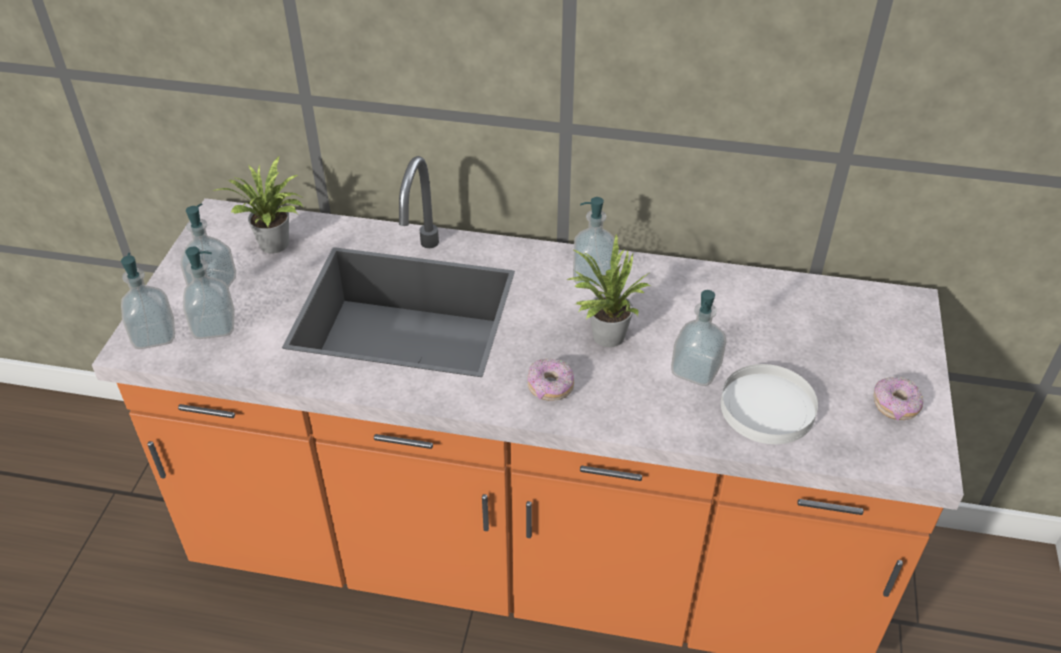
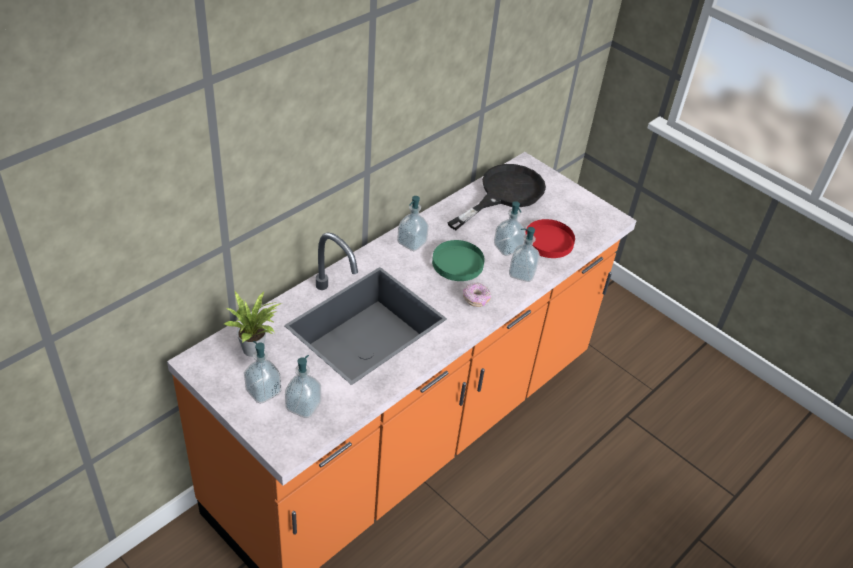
camera: 60 degrees left, 0 degrees up
soap dispenser [121,253,175,349] -> soap dispenser moved to [509,227,540,282]
potted plant [567,233,650,347] -> green plate [432,240,485,281]
white plate [721,364,818,444] -> red plate [525,219,575,258]
donut [874,377,923,421] -> none
none -> black frying pan [448,164,546,230]

